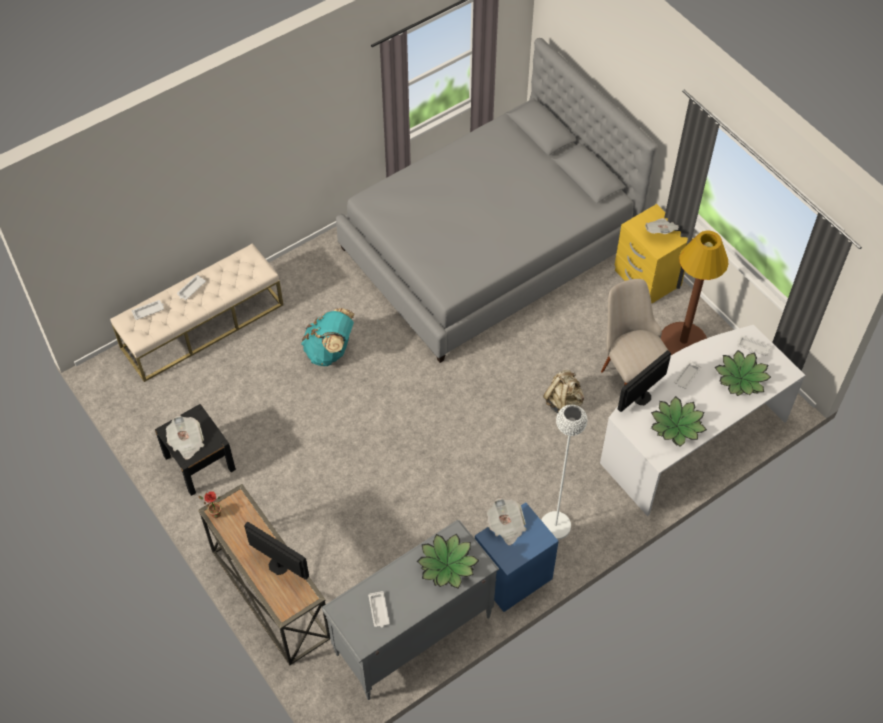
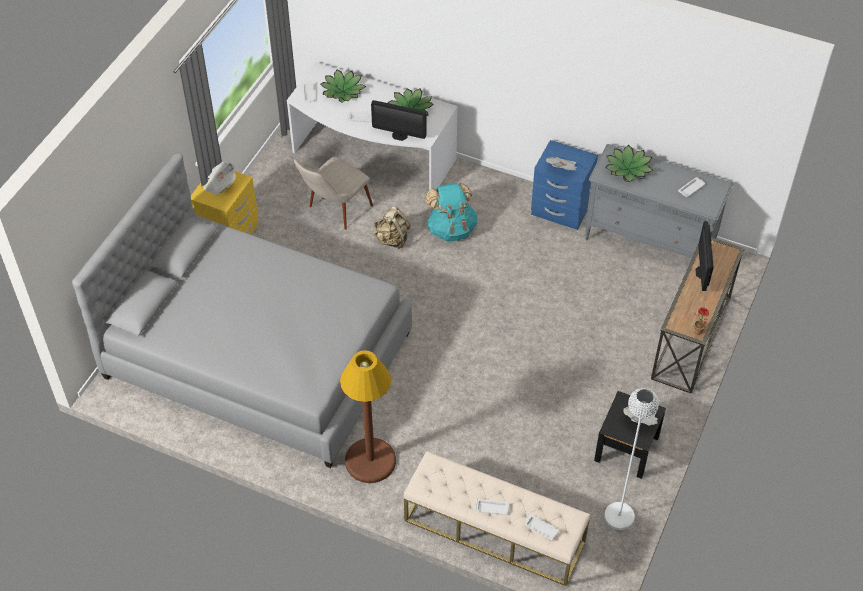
camera: 120 degrees left, 5 degrees down
turquoise backpack [301,308,354,366] -> turquoise backpack moved to [426,183,478,242]
white floor lamp [541,405,587,540] -> white floor lamp moved to [604,388,659,530]
brown floor lamp [660,231,728,355] -> brown floor lamp moved to [340,350,396,483]

